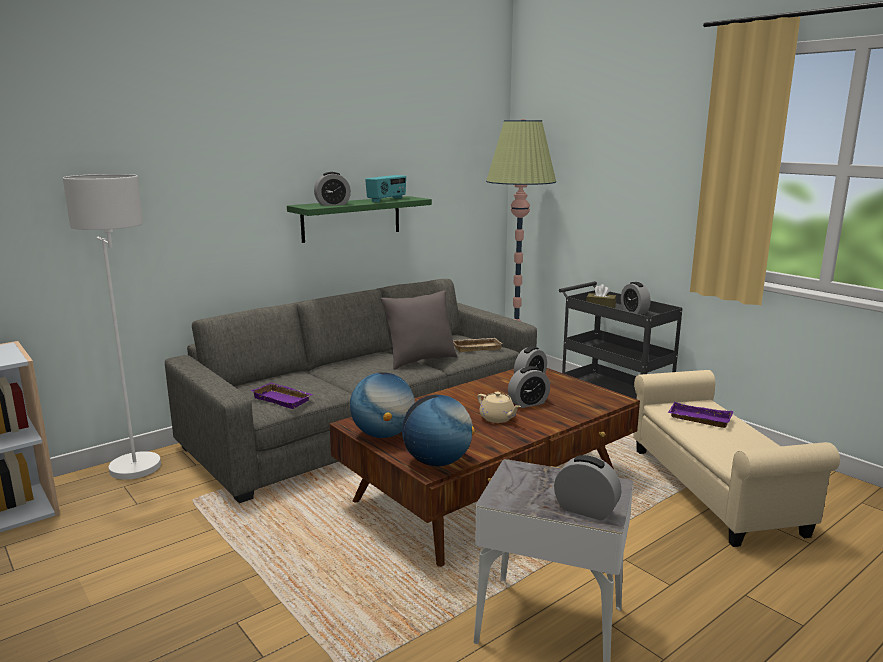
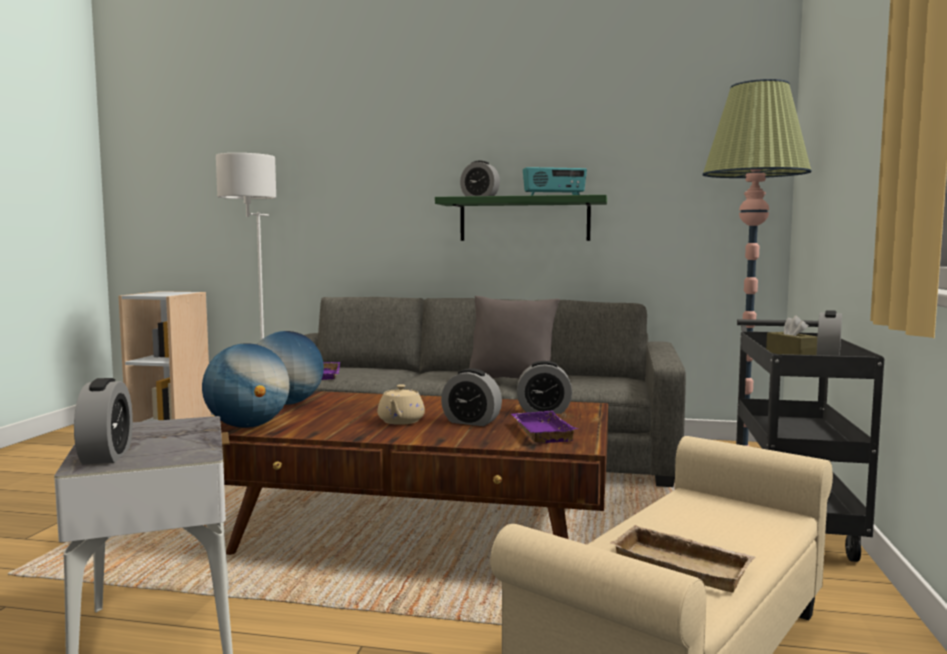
camera: 50 degrees right, 10 degrees down
beige tray [453,338,502,352] -> beige tray moved to [610,525,755,592]
purple tray [668,402,733,428] -> purple tray moved to [511,411,578,443]

